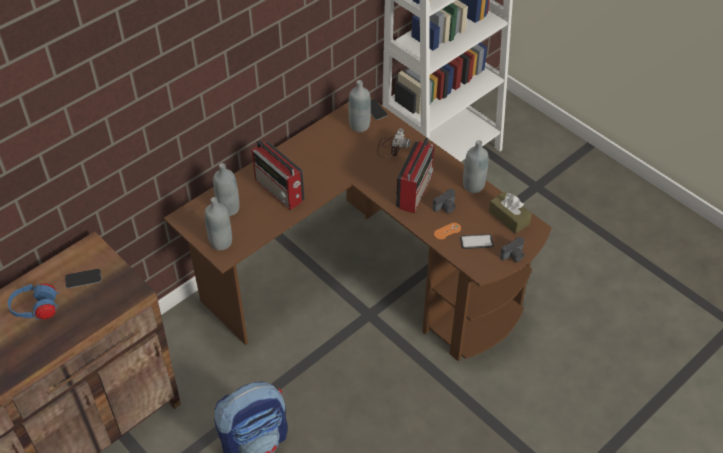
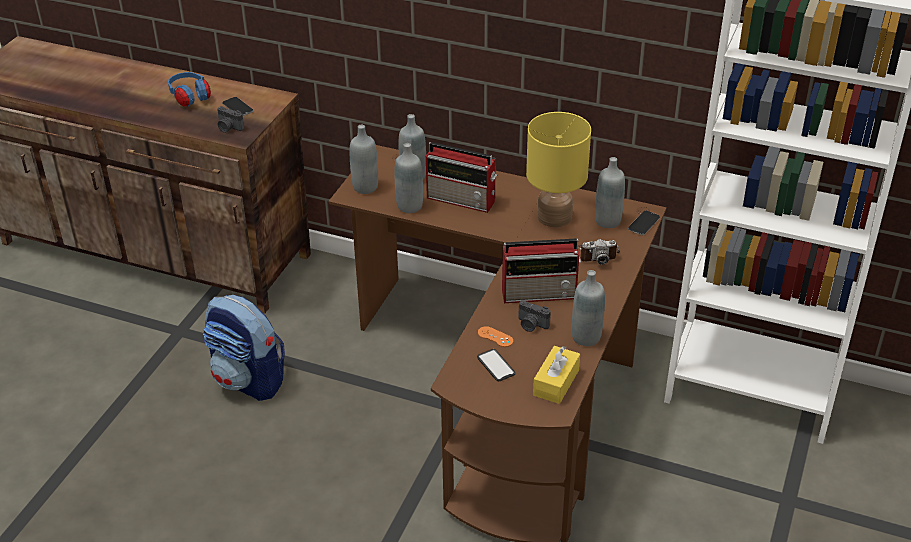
camera: 65 degrees right, 10 degrees down
radio [252,140,304,210] -> radio turned 90 degrees counterclockwise [426,142,497,213]
brown tissue box [489,191,532,234] -> yellow tissue box [533,346,580,404]
camera [500,237,524,262] -> camera moved to [217,106,244,133]
none -> grey bottle [395,143,423,213]
none -> yellow table lamp [526,112,591,227]

